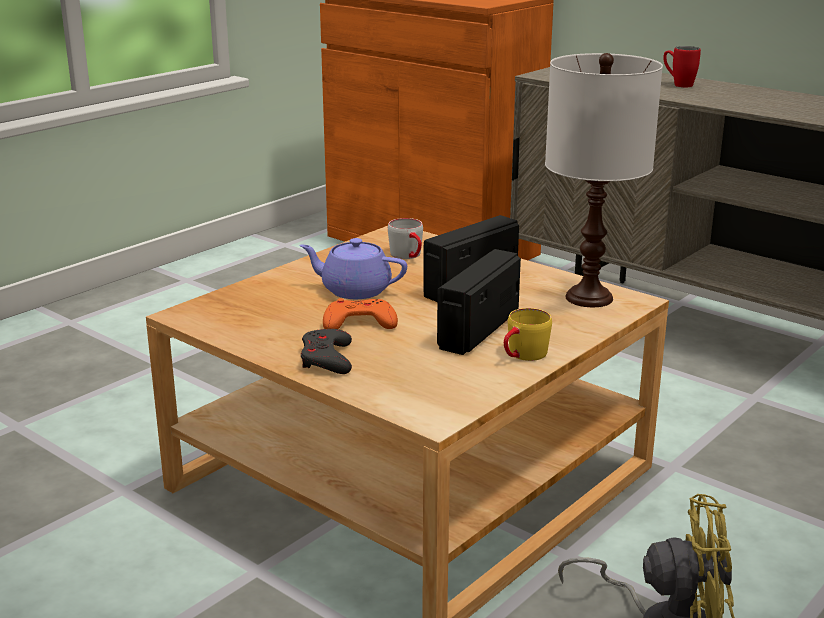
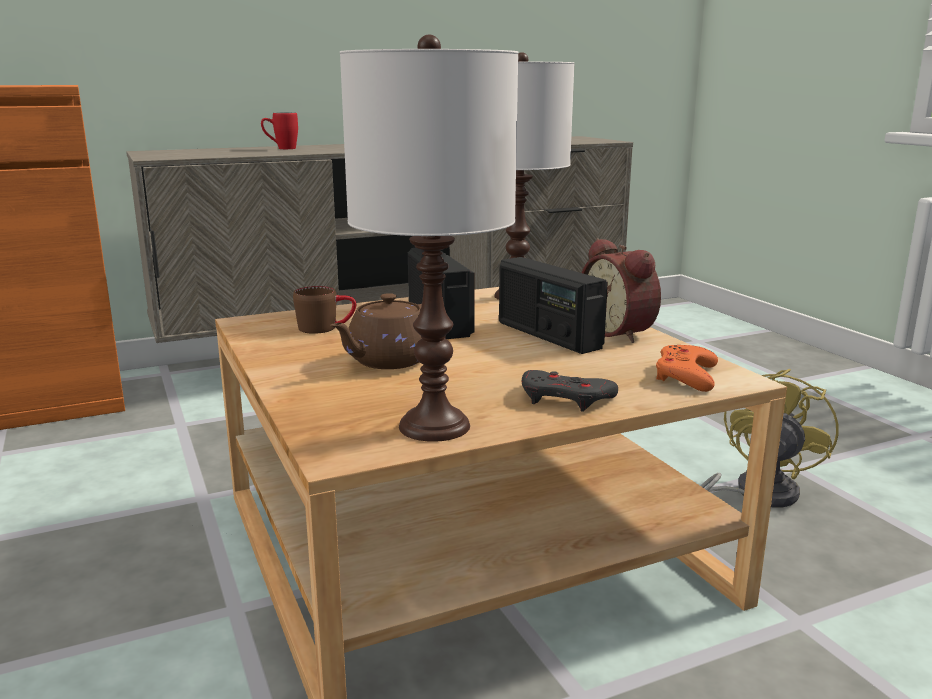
camera: 65 degrees left, 5 degrees down
purple teapot [299,238,407,299] -> brown teapot [330,293,422,369]
orange game controller [323,298,398,329] -> orange game controller moved to [656,345,718,392]
grey mug [388,218,423,259] -> brown mug [293,286,356,334]
yellow mug [504,308,552,361] -> alarm clock [582,238,661,343]
none -> white table lamp [340,34,519,442]

